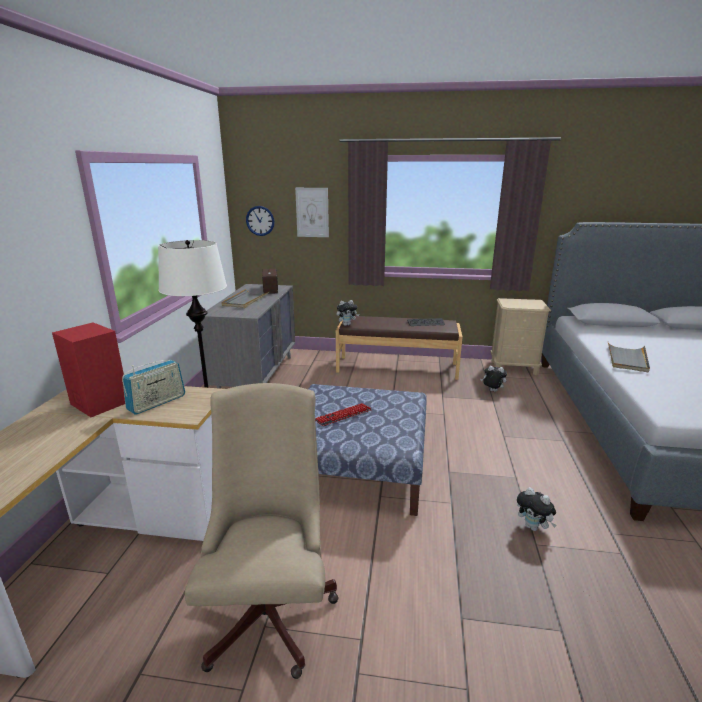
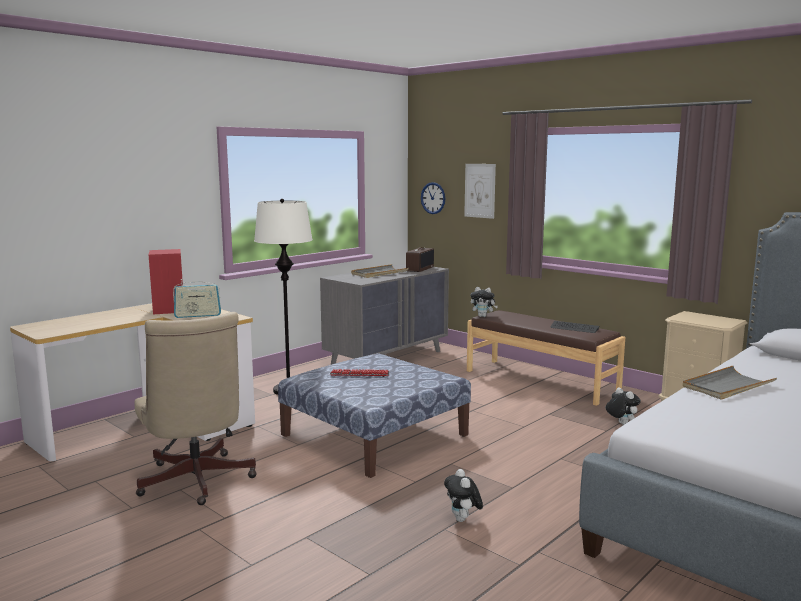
camera: 35 degrees right, 10 degrees down
beige office chair [185,383,339,679] -> beige office chair turned 120 degrees clockwise [135,312,257,505]

